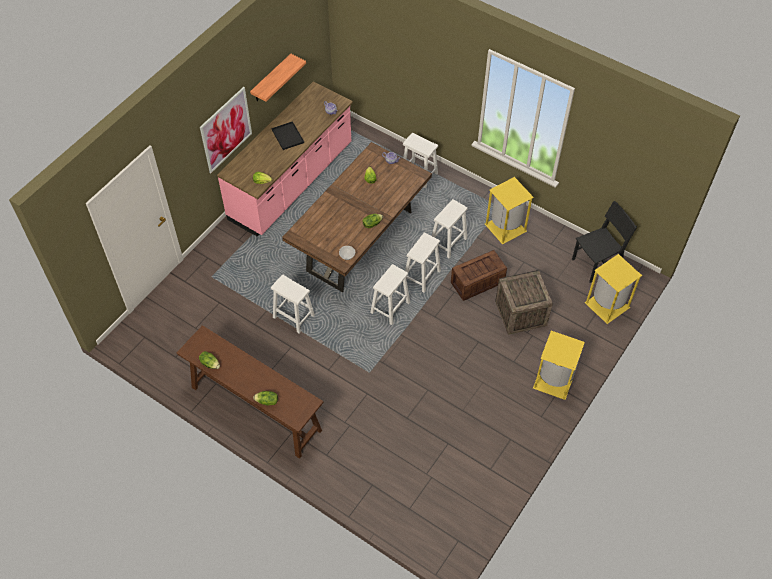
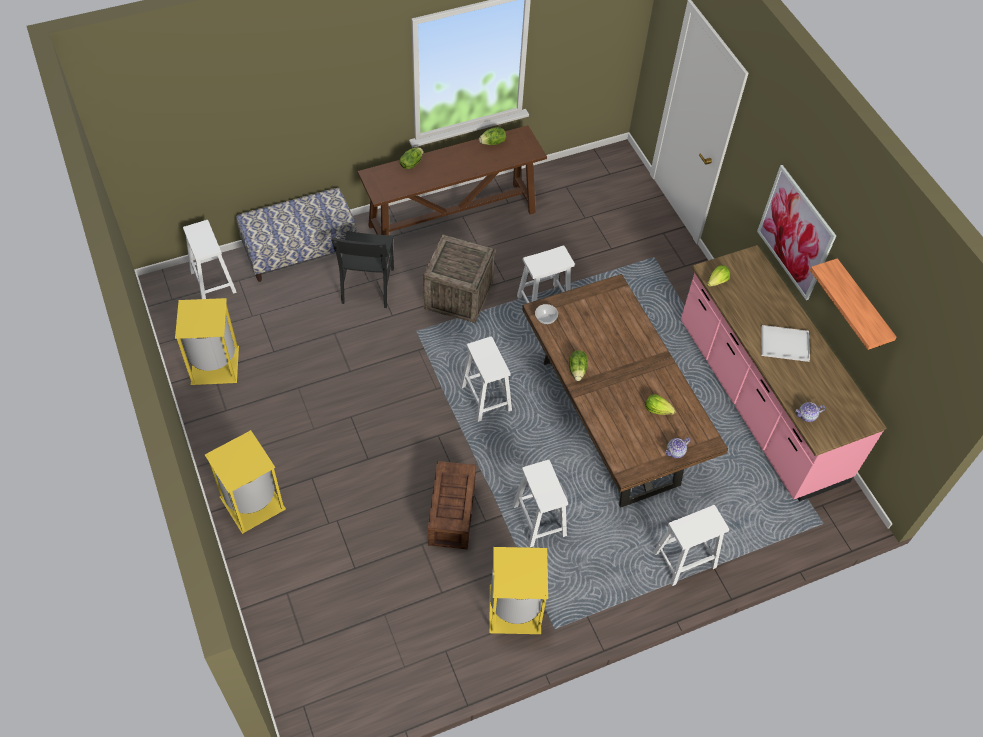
camera: 120 degrees right, 0 degrees up
black tray [272,121,304,150] -> white tray [761,325,810,362]
white stool [405,233,441,293] -> white stool moved to [183,220,237,299]
crate [495,270,553,335] -> crate moved to [423,234,495,323]
black chair [572,201,637,283] -> black chair moved to [331,231,394,308]
yellow trash can [585,254,642,324] -> yellow trash can moved to [175,298,239,385]
none -> bench [236,188,356,282]

